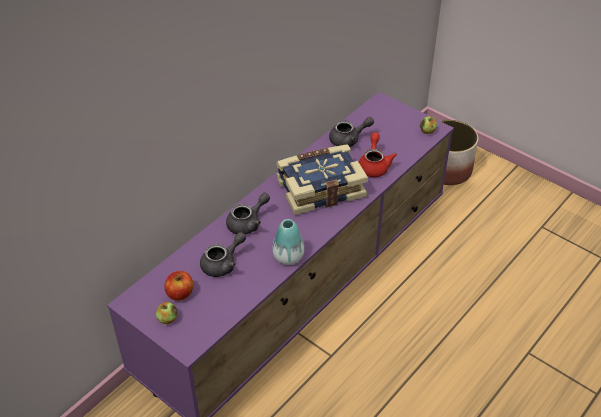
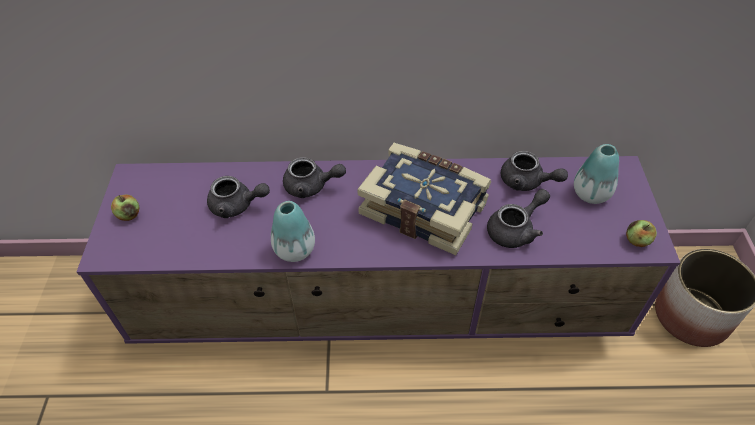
camera: 50 degrees right, 5 degrees up
apple [165,271,193,301] -> none
red teapot [359,132,397,177] -> grey teapot [487,189,550,248]
none -> vase [574,144,619,204]

